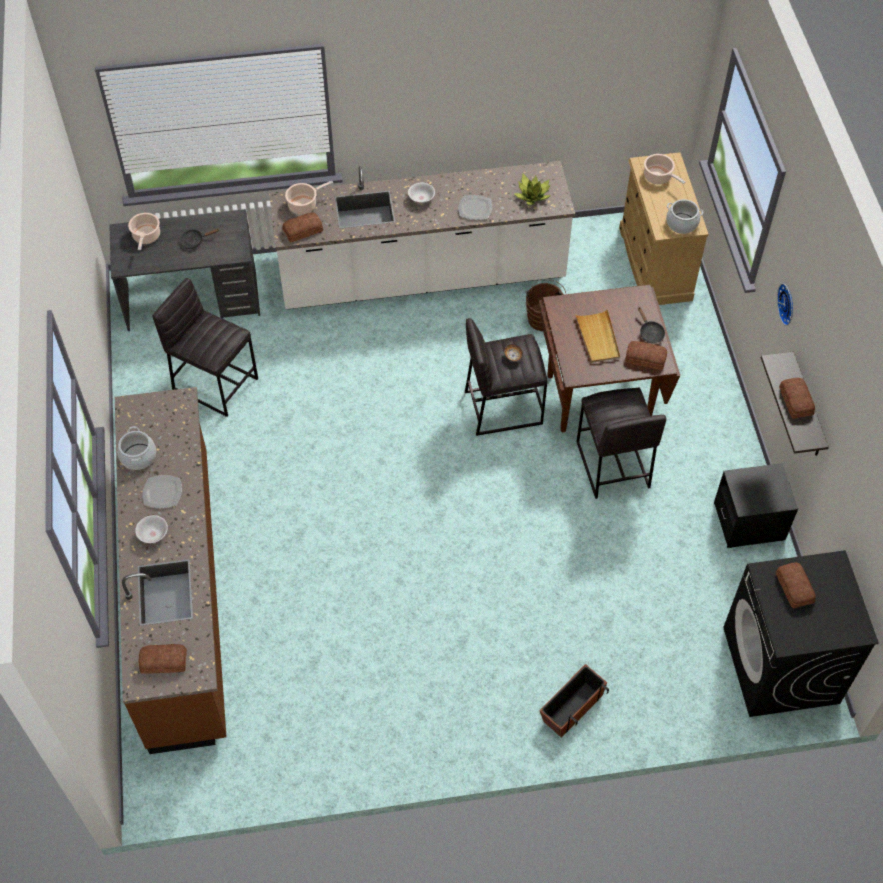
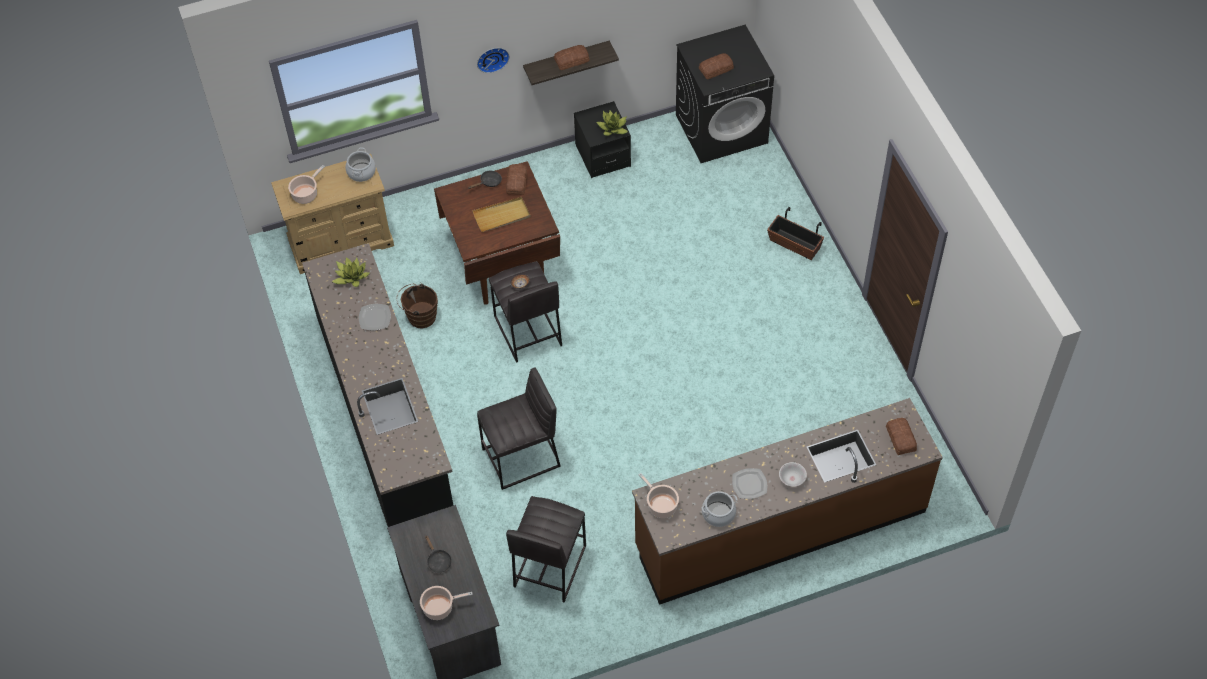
camera: 100 degrees left, 0 degrees up
white counter [269,161,575,310] -> black counter [302,243,454,527]
bread [282,212,323,242] -> none
cooking pot [285,181,333,215] -> cooking pot moved to [639,473,679,518]
white bowl [408,183,435,204] -> none
grey stool [576,387,666,499] -> grey stool moved to [477,368,561,490]
none -> potted plant [596,110,628,136]

